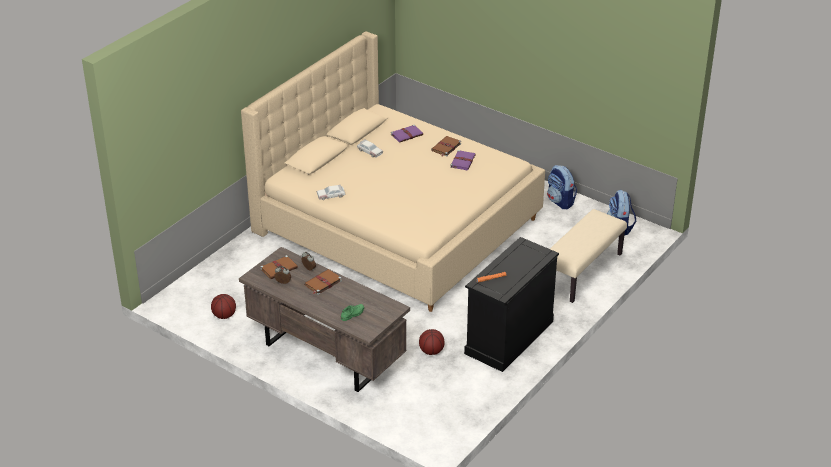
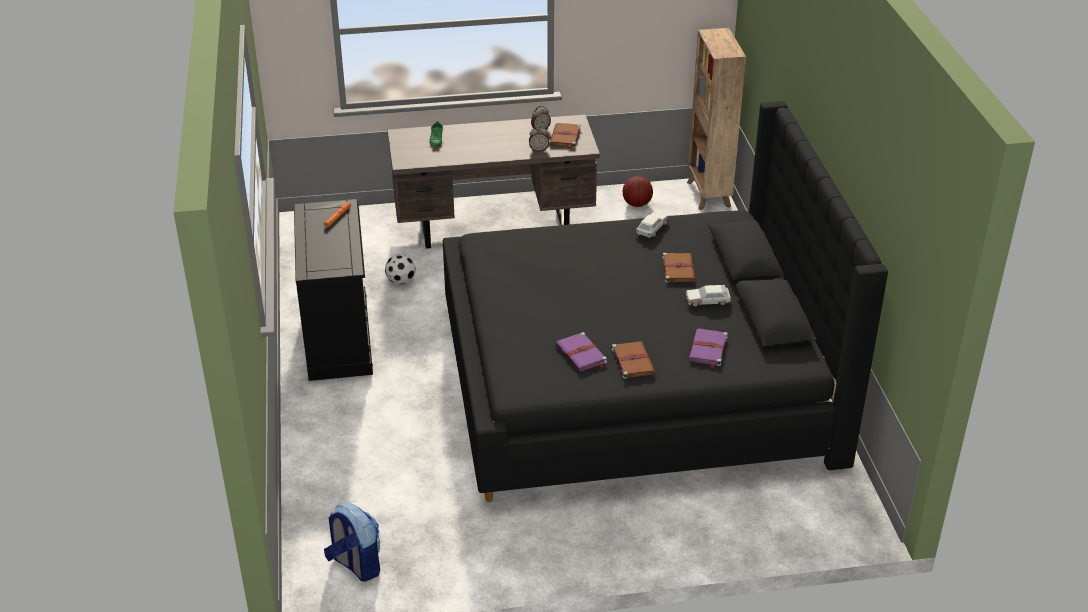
camera: 135 degrees right, 0 degrees up
beige bed [241,31,545,312] -> black bed [443,101,888,502]
brown book [304,269,342,295] -> brown book moved to [662,253,696,283]
basketball [419,329,445,355] -> football [385,254,416,285]
backpack [547,165,577,209] -> none
beige bench [550,209,627,303] -> none
none -> brown bookcase [687,28,746,210]

